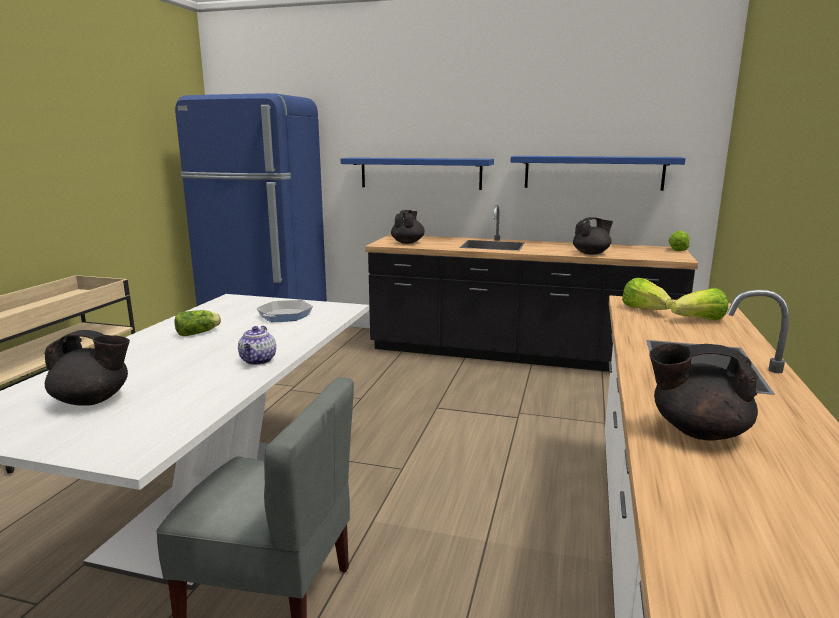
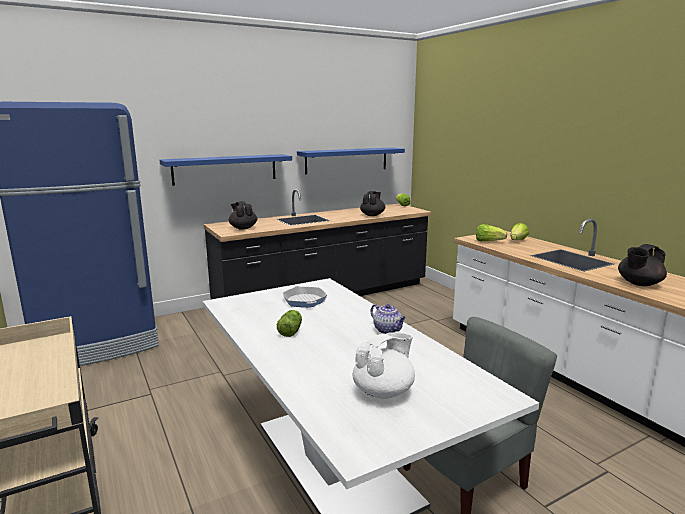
camera: 45 degrees left, 0 degrees up
black teapot [44,330,130,406] -> white teapot [353,333,415,399]

